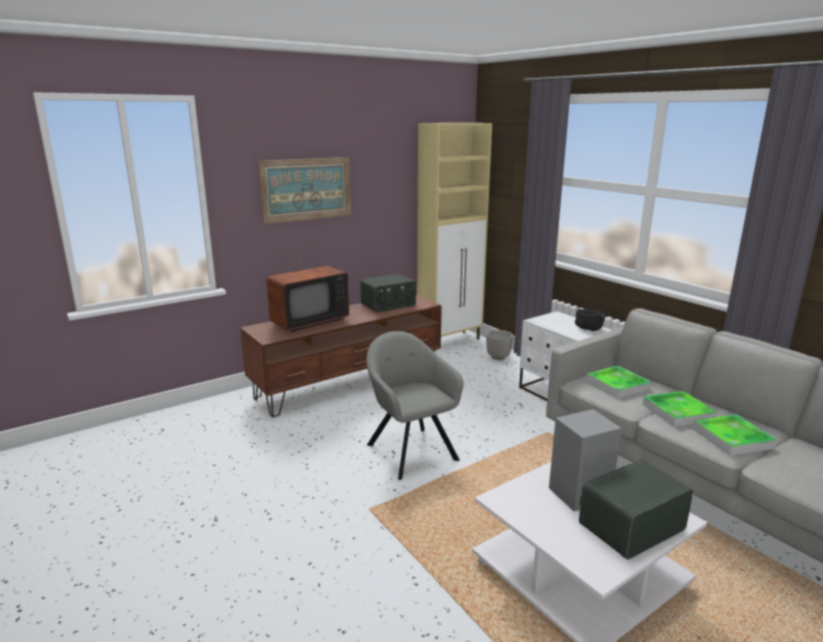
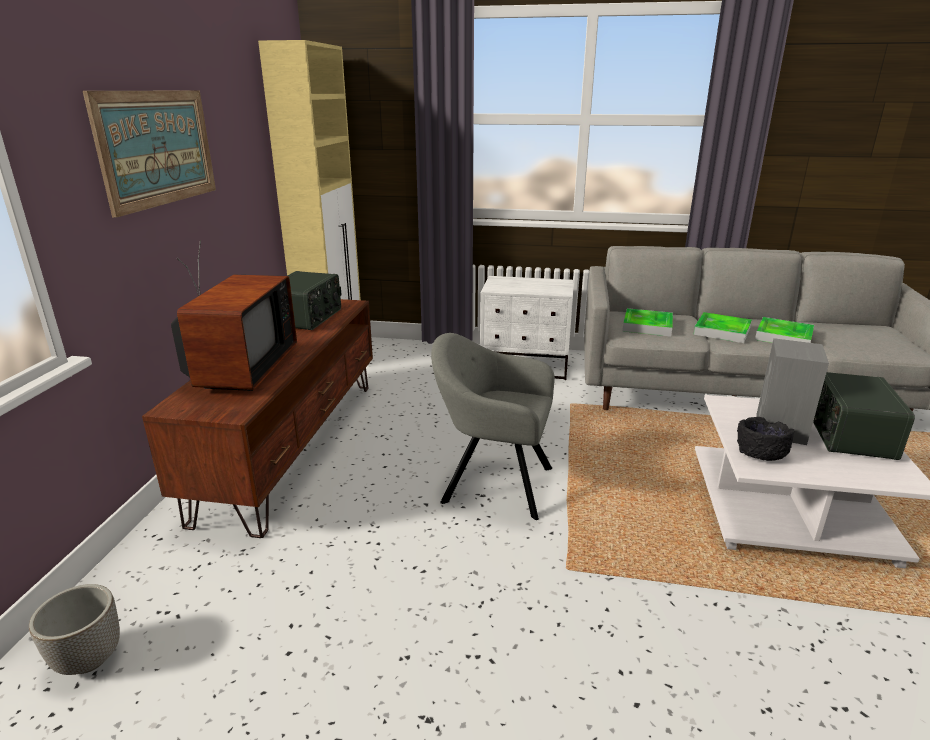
camera: 45 degrees left, 5 degrees up
planter [486,330,513,360] -> planter moved to [29,584,120,675]
black bowl [575,309,605,331] -> black bowl moved to [737,417,795,461]

